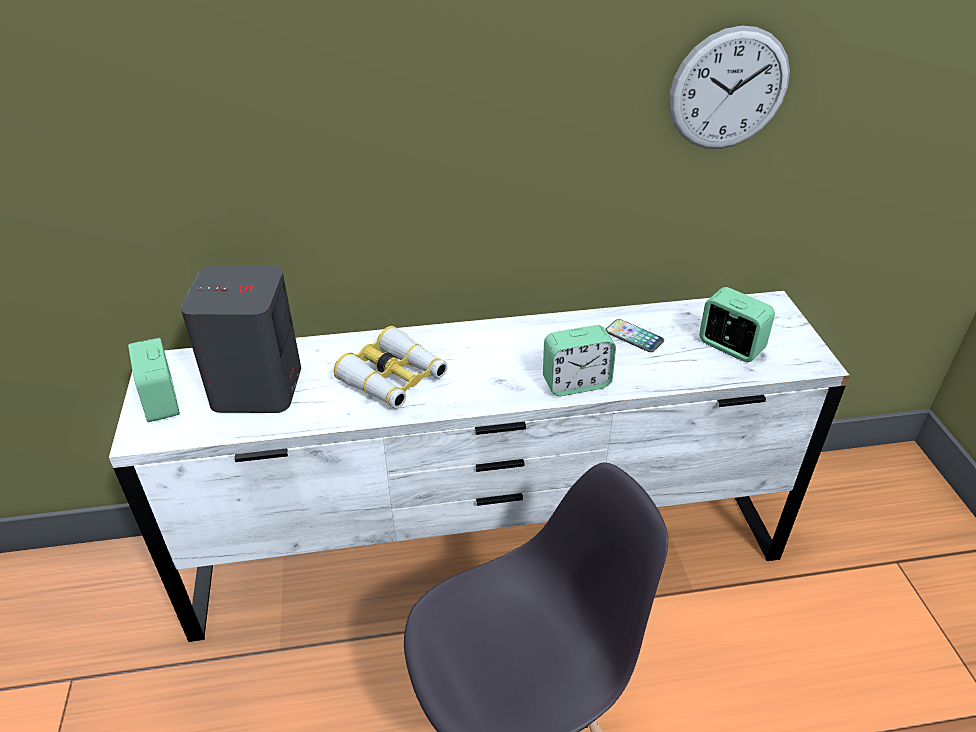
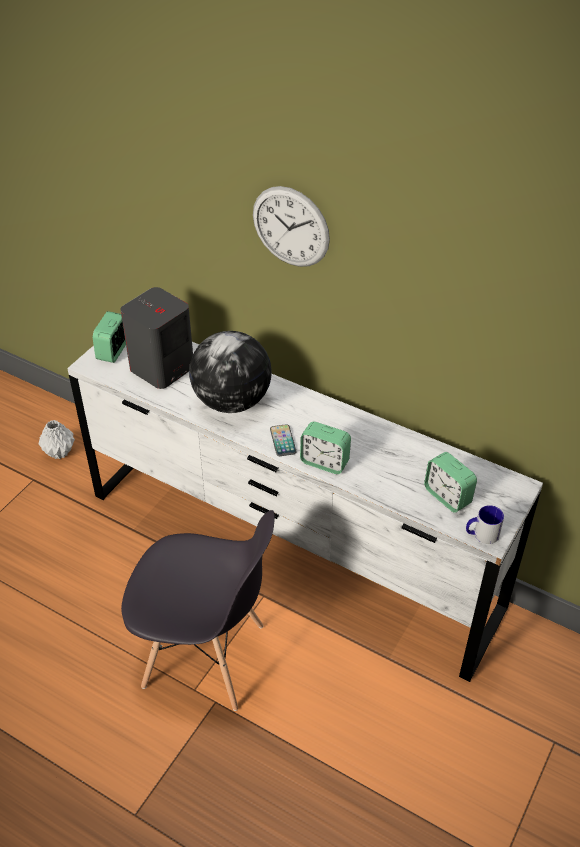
camera: 40 degrees right, 5 degrees up
binoculars [334,326,448,408] -> globe [189,331,272,413]
phone [605,319,664,352] -> phone moved to [270,424,297,456]
wall clock [669,25,790,149] -> wall clock moved to [253,186,330,267]
alarm clock [699,287,775,362] -> alarm clock turned 150 degrees clockwise [424,452,477,513]
none -> white vase [39,420,75,459]
none -> mug [466,505,504,544]

